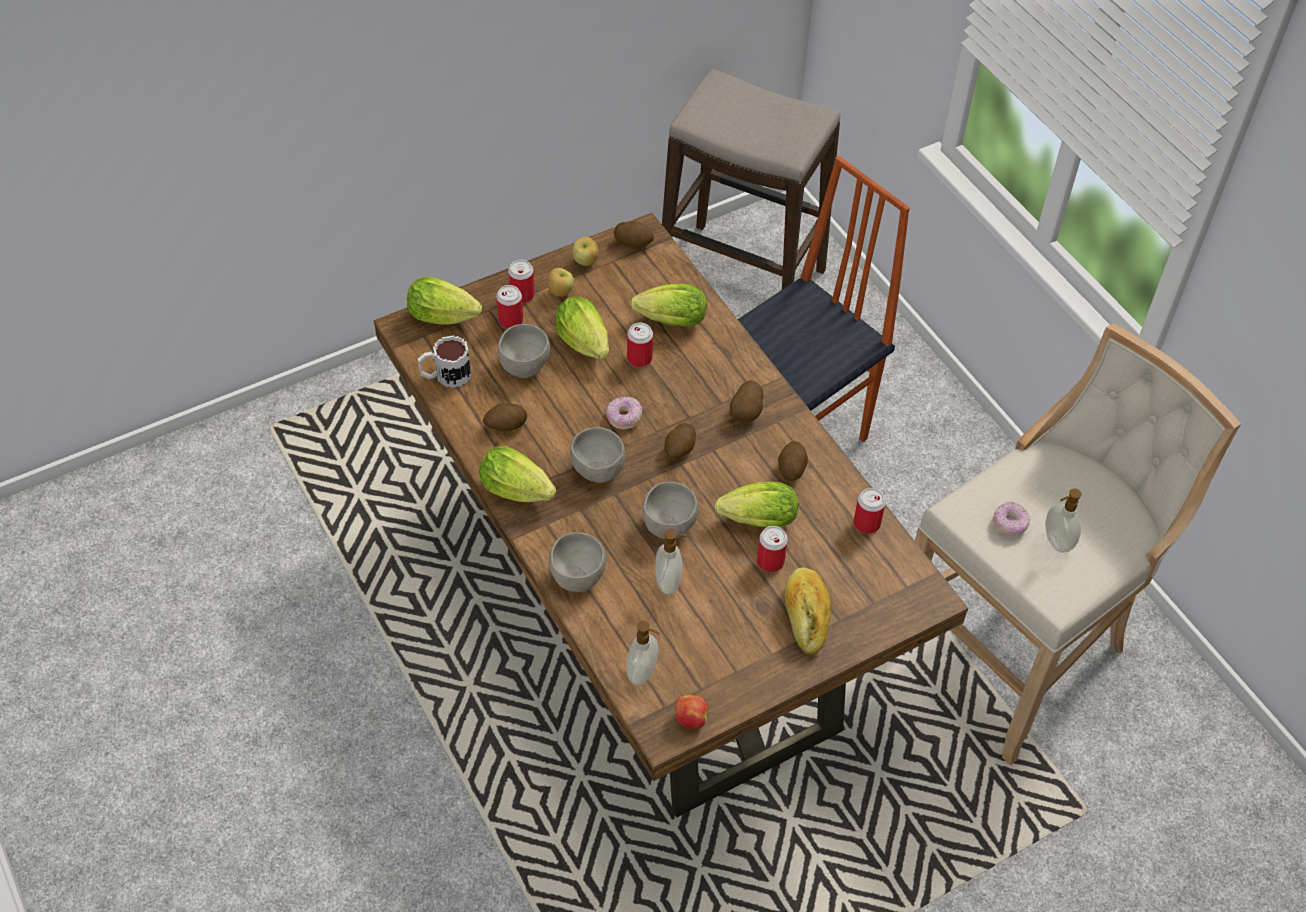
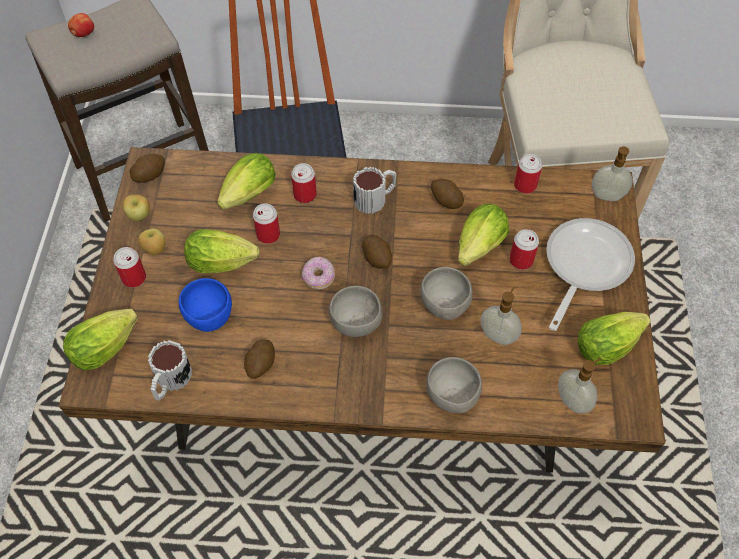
camera: 55 degrees left, 5 degrees up
lettuce [479,446,556,502] -> lettuce moved to [578,312,651,365]
can [496,285,523,329] -> can moved to [291,163,317,203]
grey bowl [498,324,550,378] -> blue bowl [179,278,232,332]
apple [675,694,708,729] -> apple moved to [68,13,94,37]
potato [730,380,763,422] -> mug [353,167,396,214]
bread [785,567,831,655] -> frying pan [546,218,635,331]
donut [993,502,1030,536] -> none
soap dispenser [1045,488,1082,553] -> soap dispenser moved to [592,146,633,201]

